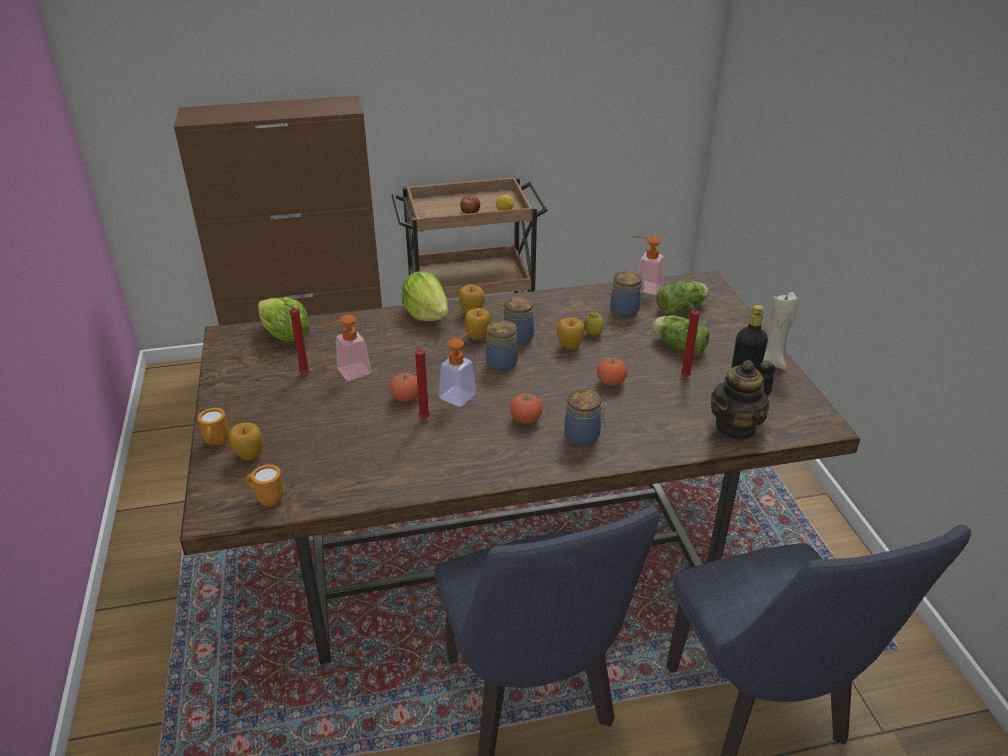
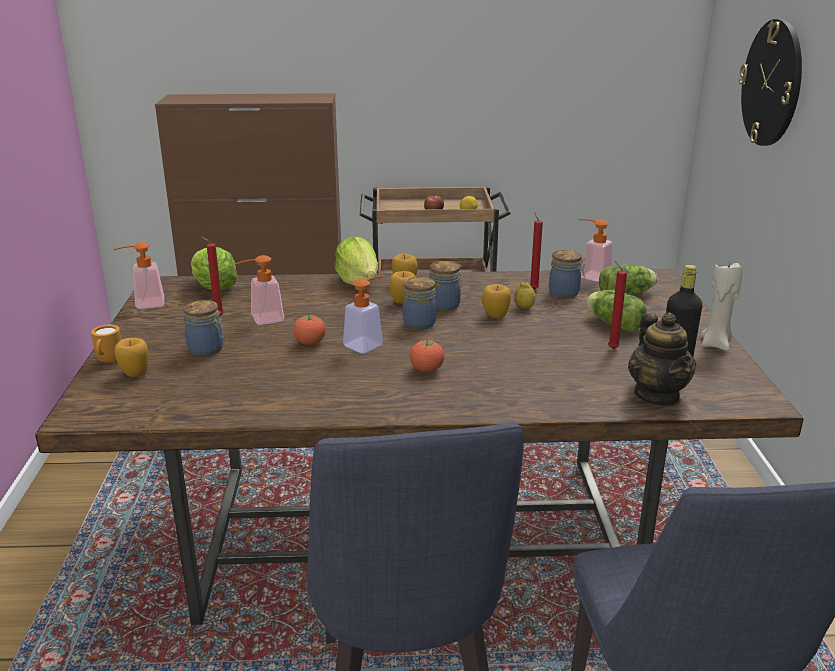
camera: 10 degrees right, 10 degrees down
orange mug [246,464,284,507] -> none
red candle [414,339,430,419] -> red candle moved to [530,212,543,290]
jar [564,389,606,446] -> jar moved to [183,300,225,357]
tomato [597,357,627,386] -> none
teapot [711,360,775,441] -> teapot turned 75 degrees counterclockwise [628,312,696,406]
none -> soap dispenser [113,242,164,309]
none -> wall clock [739,19,802,146]

